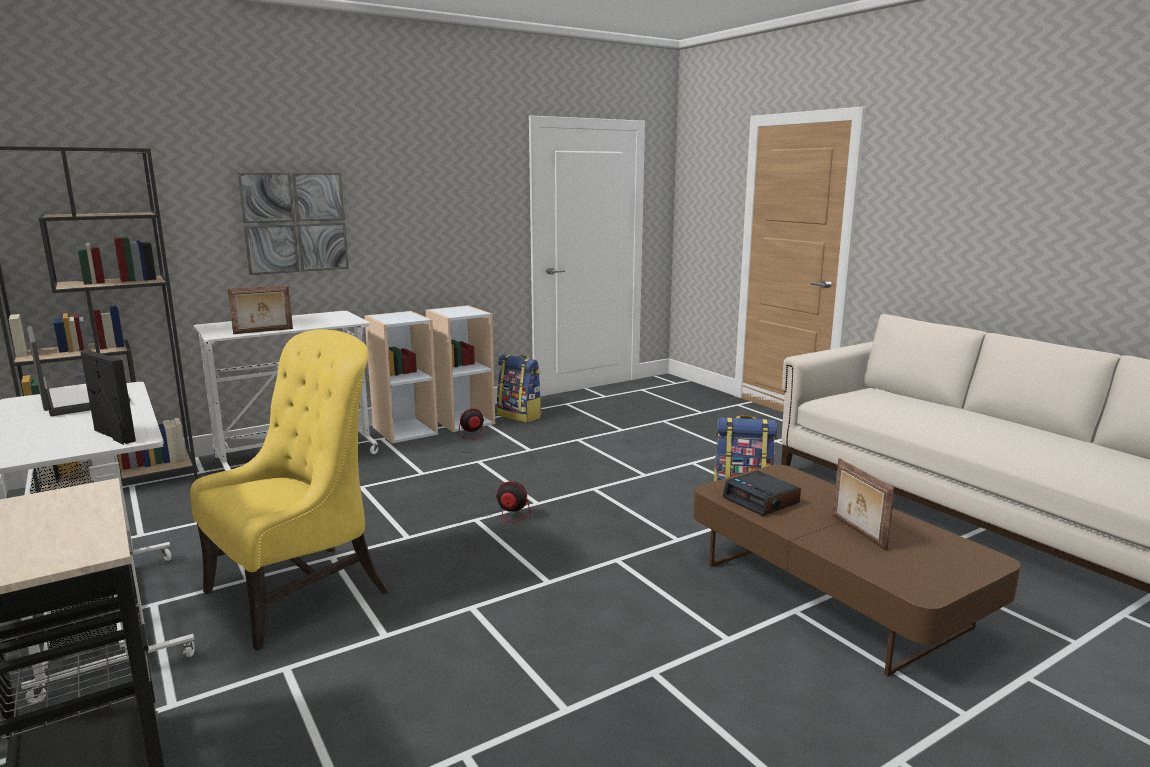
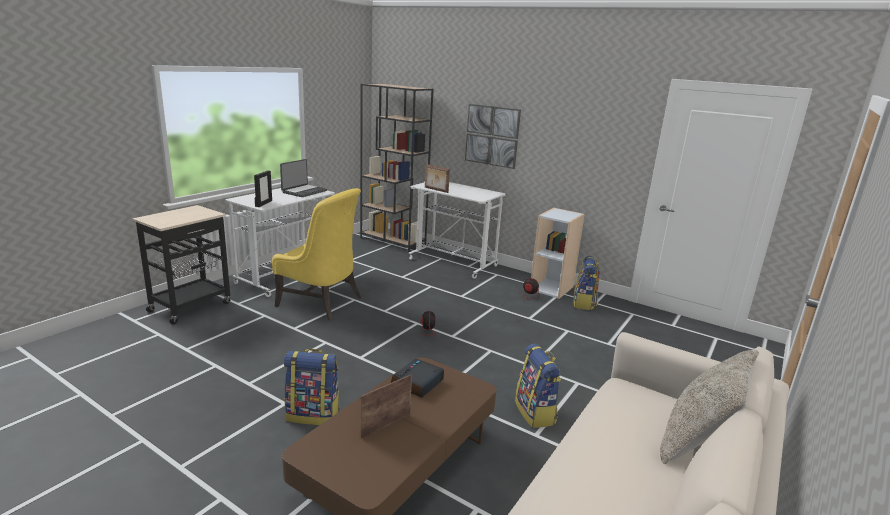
camera: 65 degrees right, 5 degrees up
bookcase [365,311,438,443] -> none
none -> backpack [284,349,340,425]
none -> beige pillow [660,350,759,464]

